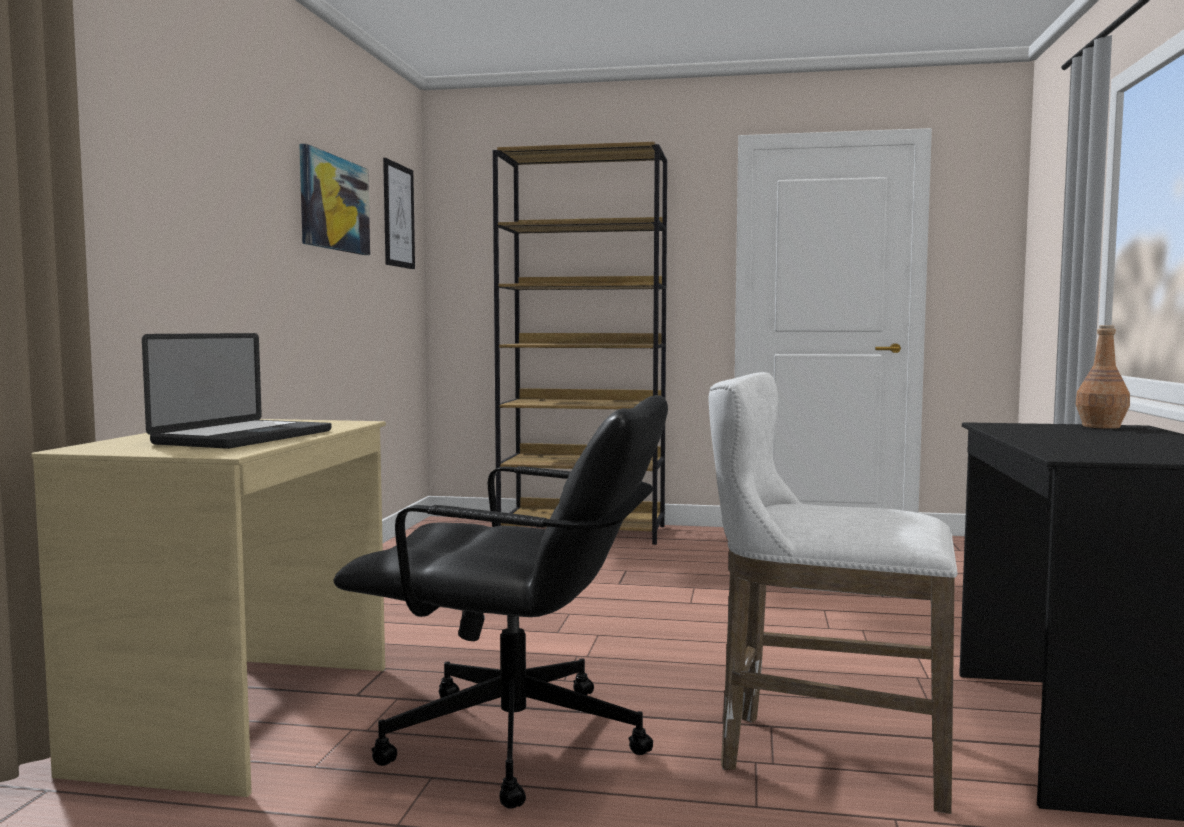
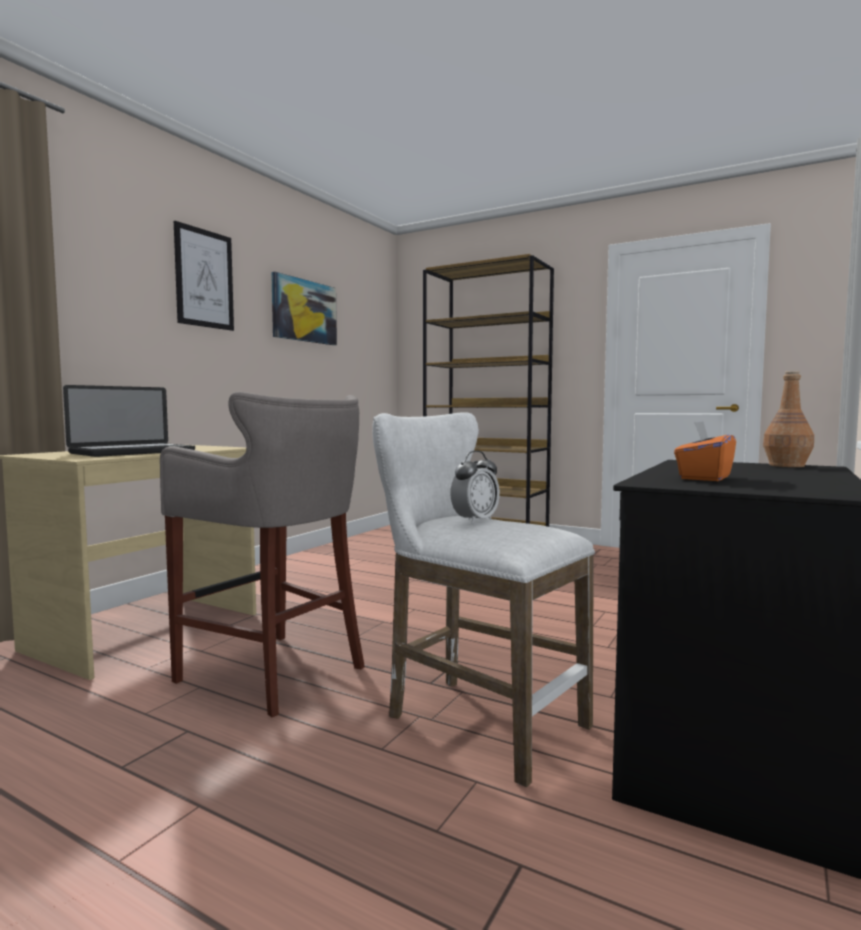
camera: 20 degrees right, 0 degrees up
black office chair [333,395,668,809] -> grey stool [160,392,365,717]
picture [383,158,415,269] -> picture moved to [174,221,234,331]
none -> alarm clock [450,450,500,524]
none -> orange tissue box [674,421,736,481]

